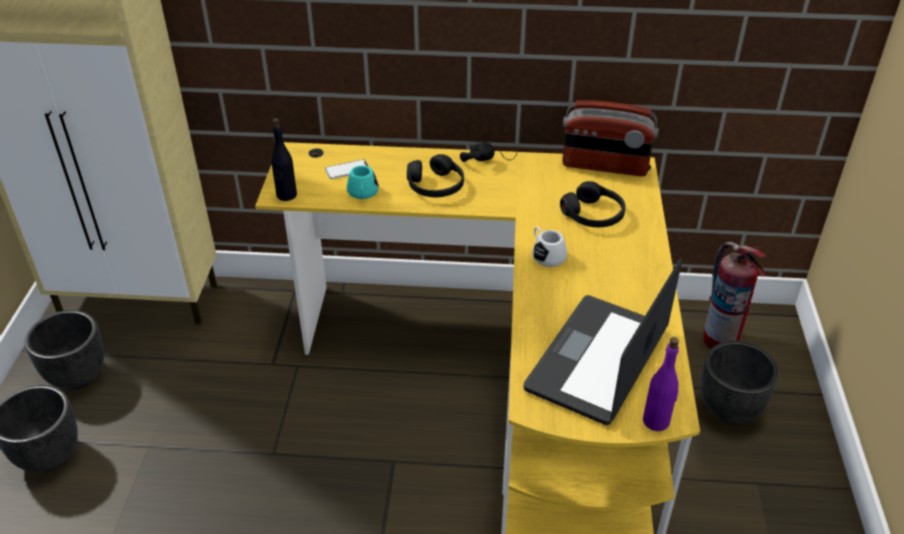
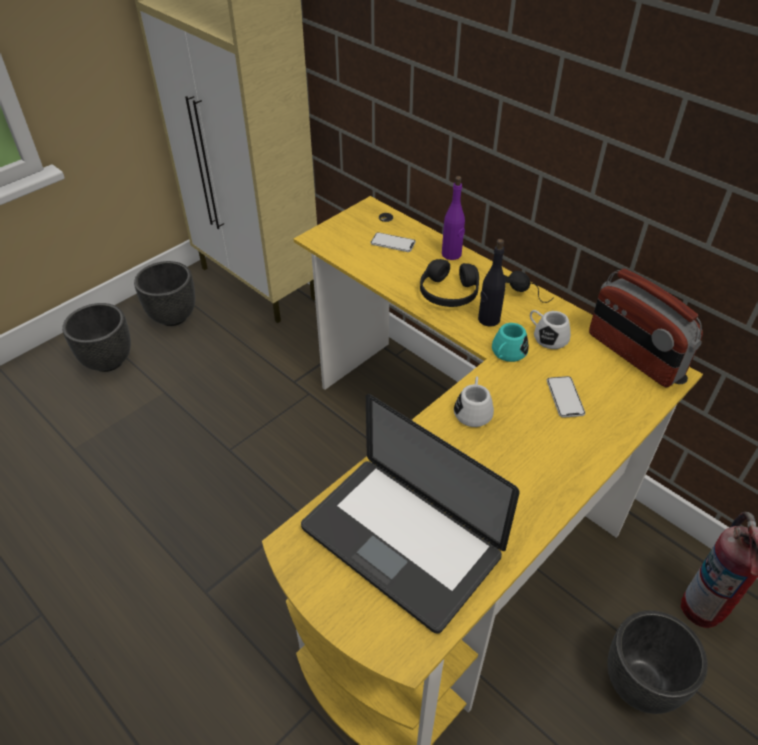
camera: 40 degrees right, 5 degrees up
black bottle [271,118,297,201] -> black bottle moved to [478,239,506,327]
turquoise mug [347,165,379,199] -> turquoise mug moved to [492,323,529,362]
laptop [524,258,682,425] -> laptop turned 120 degrees counterclockwise [301,394,520,634]
black headphones [560,181,626,227] -> phone [547,376,586,418]
purple bottle [643,337,679,431] -> purple bottle moved to [442,176,465,260]
none -> white mug [530,310,571,349]

